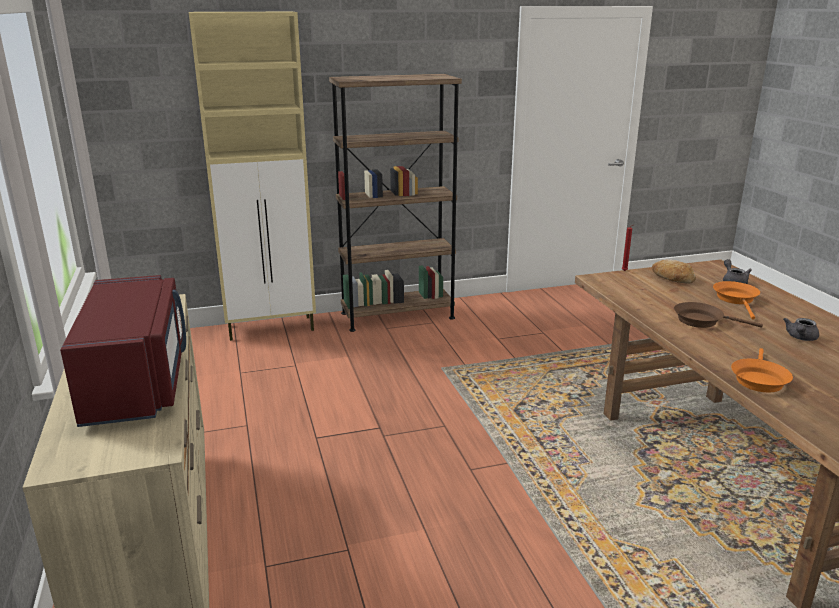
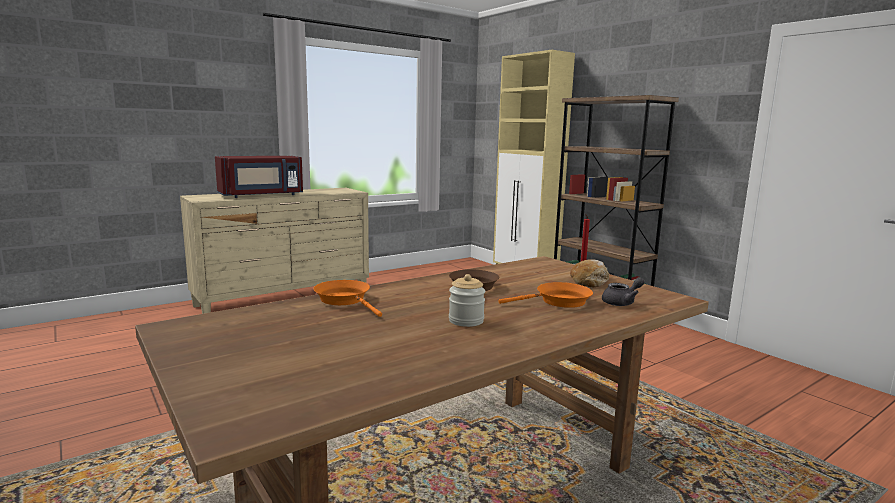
camera: 70 degrees right, 10 degrees down
orange frying pan [731,348,793,392] -> orange frying pan turned 45 degrees clockwise [314,280,382,317]
grey teapot [783,318,819,341] -> jar [449,274,485,327]

